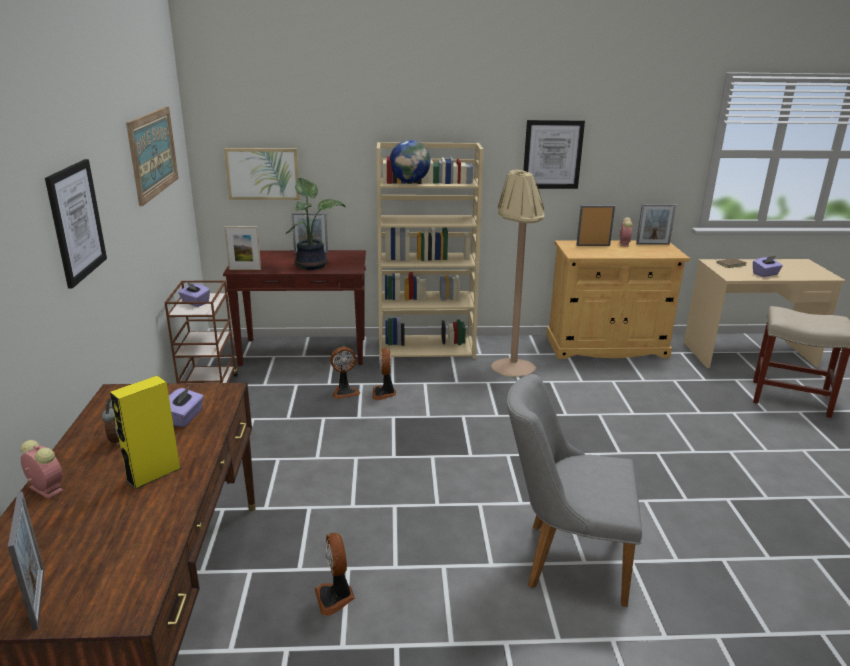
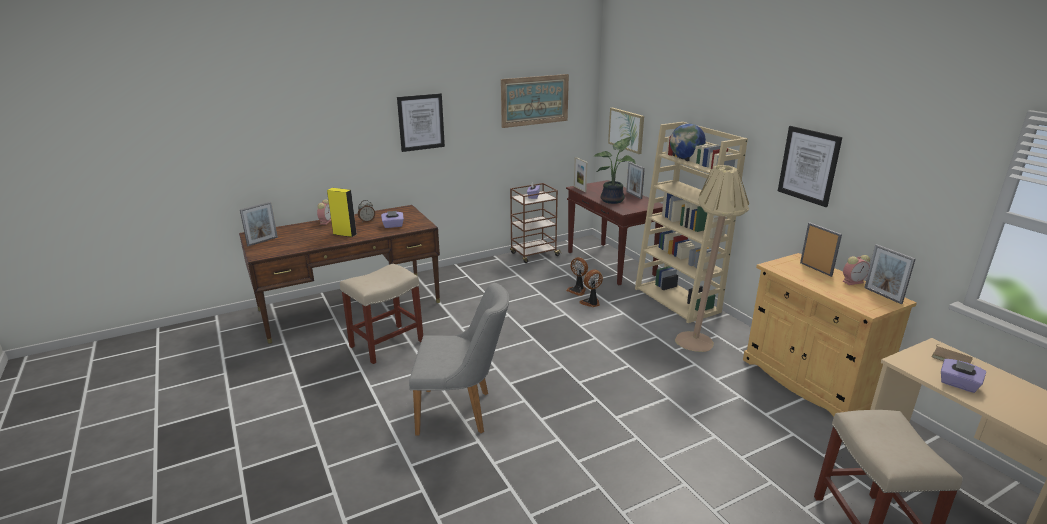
camera: 65 degrees right, 0 degrees up
fan [315,533,355,616] -> beige stool [340,264,423,364]
grey chair [507,374,642,607] -> grey chair turned 105 degrees clockwise [409,283,509,436]

